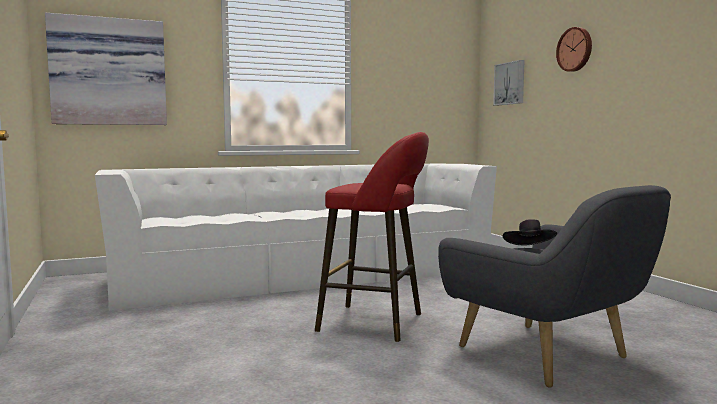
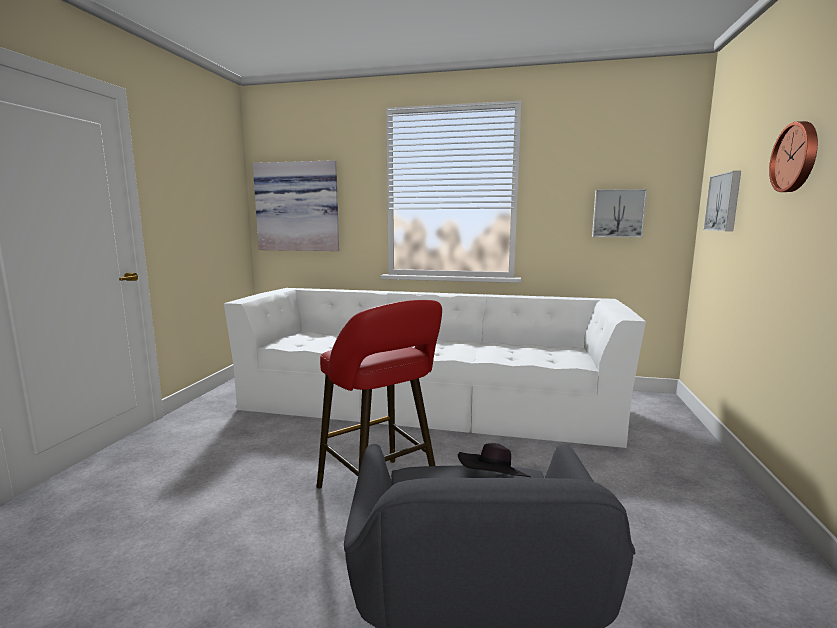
camera: 35 degrees right, 5 degrees up
none -> picture [592,189,647,237]

